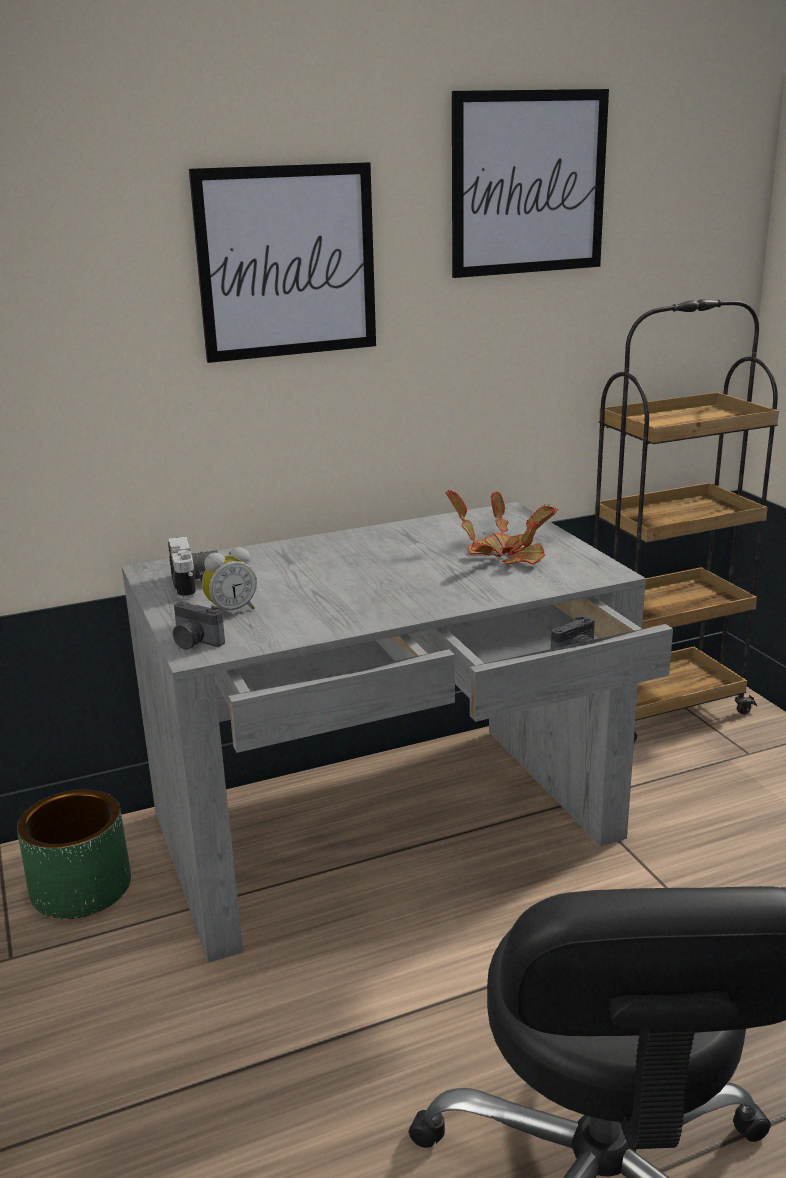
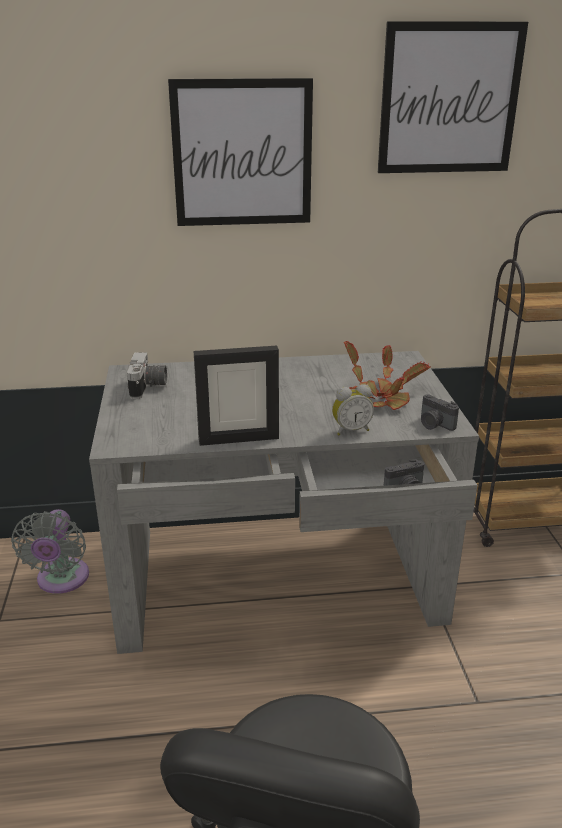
camera: 15 degrees right, 5 degrees up
green planter [17,790,131,919] -> grey fan [11,509,89,594]
camera [173,601,225,650] -> camera moved to [421,394,459,431]
alarm clock [202,547,257,611] -> alarm clock moved to [332,384,374,435]
none -> picture frame [194,346,279,446]

